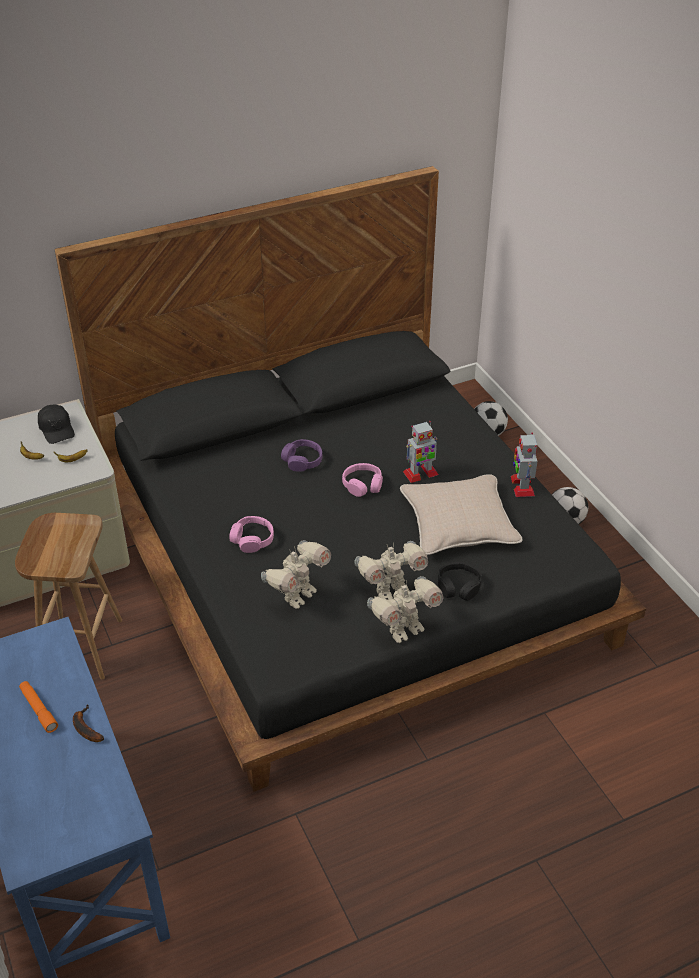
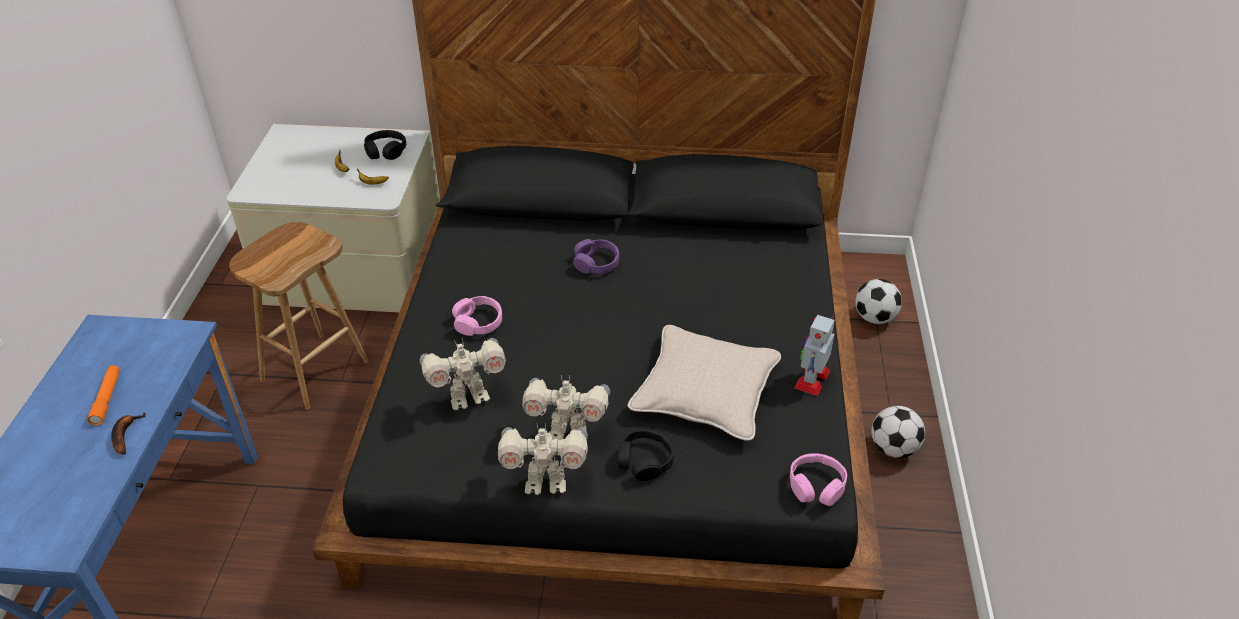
camera: 30 degrees right, 0 degrees up
black cap [38,405,75,444] -> black headphones [364,130,406,160]
pink headphones [342,463,383,497] -> pink headphones moved to [790,453,847,506]
toy robot [403,421,439,483] -> none

